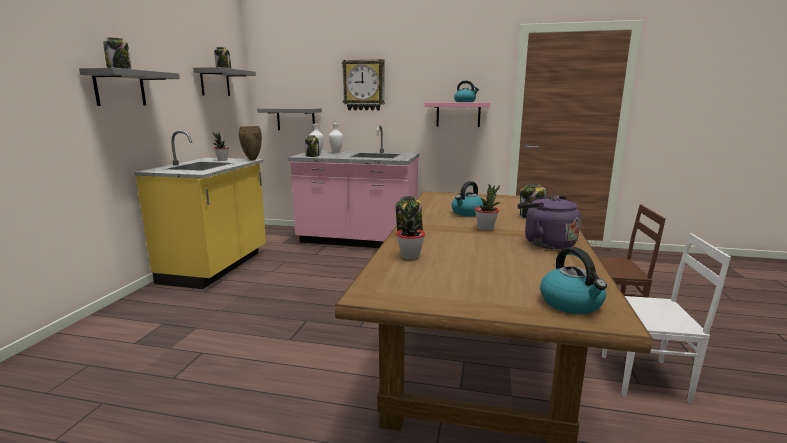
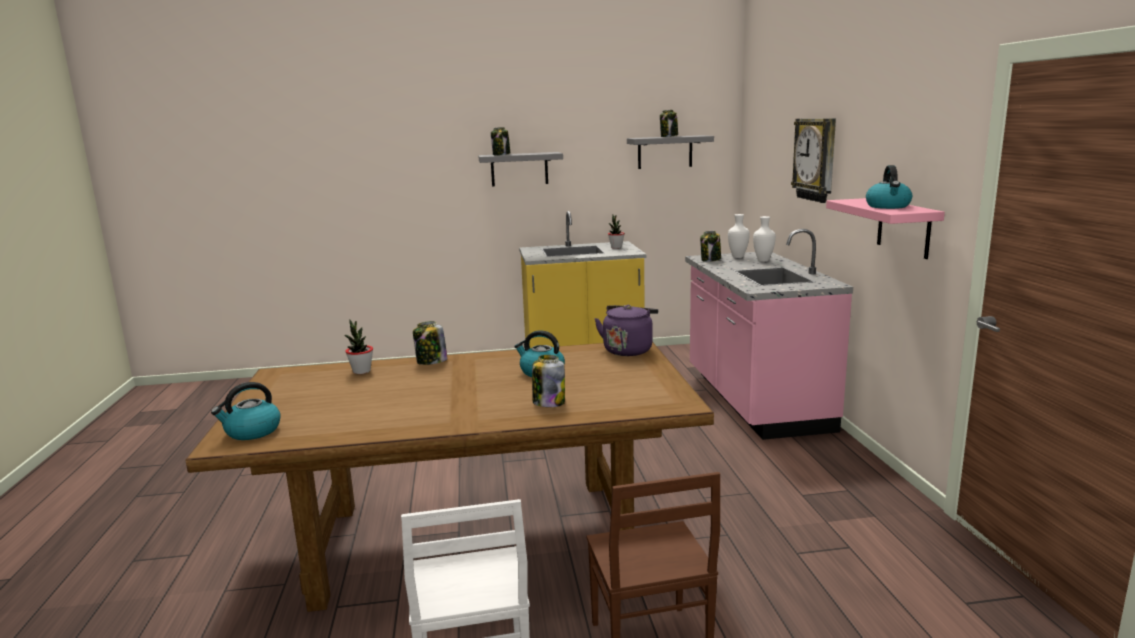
camera: 70 degrees right, 0 degrees up
brown vase [239,126,262,160] -> none
grey shelf [257,108,322,130] -> none
potted plant [475,184,500,231] -> none
purple kettle [517,196,581,249] -> purple kettle moved to [595,305,658,356]

